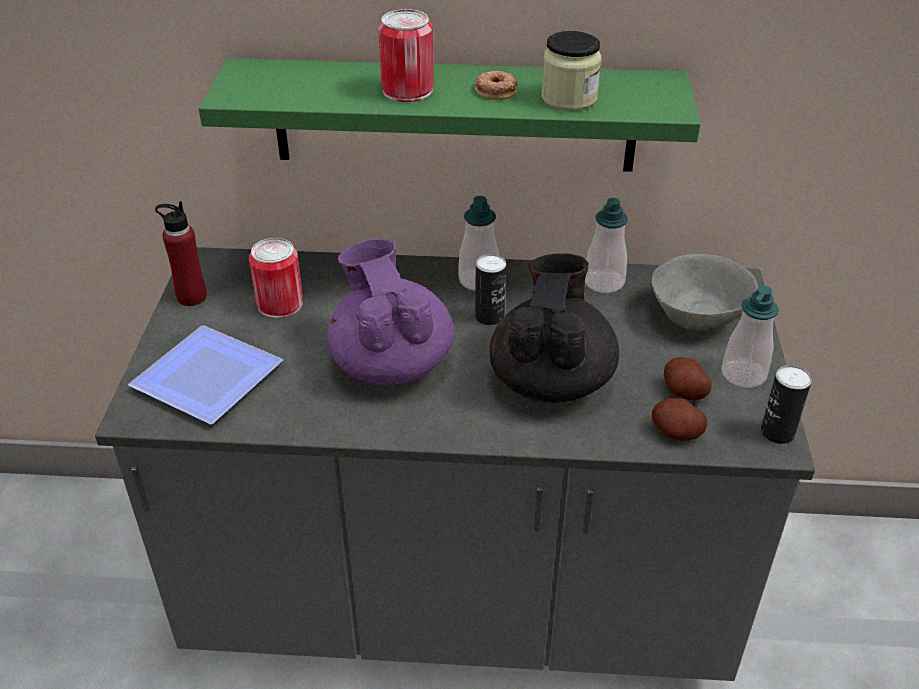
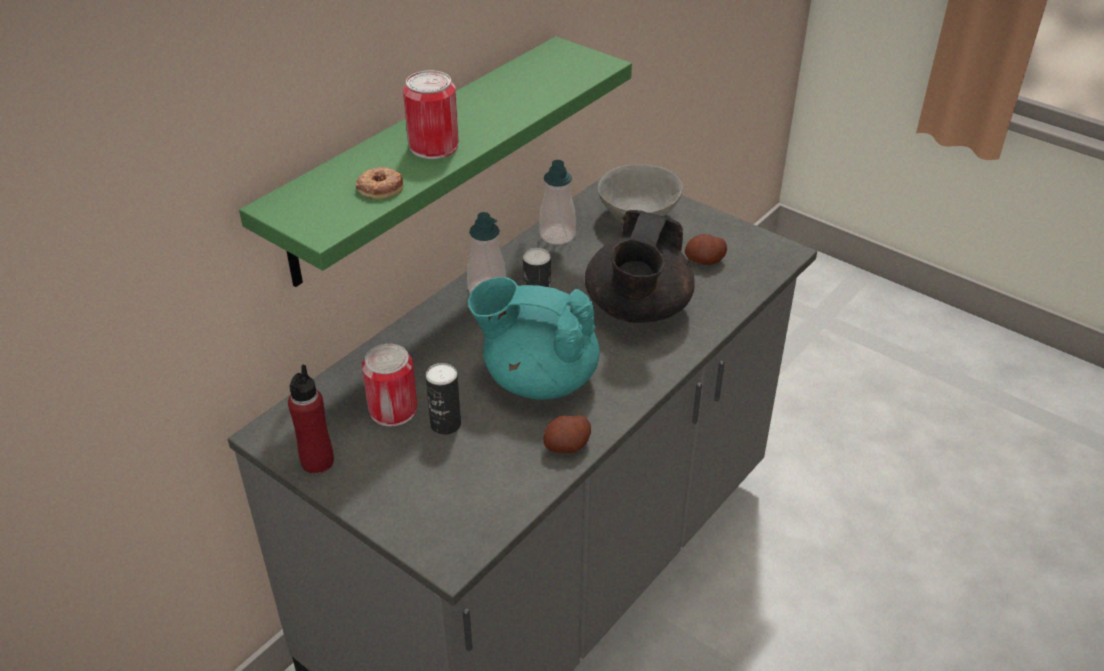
camera: 55 degrees left, 0 degrees up
plate [128,325,283,424] -> none
purple teapot [327,238,454,385] -> turquoise teapot [468,277,600,400]
donut [475,71,518,100] -> donut moved to [356,166,403,199]
black teapot [490,253,619,403] -> black teapot turned 120 degrees counterclockwise [585,210,695,323]
jar [541,31,601,111] -> none
potato [652,398,708,441] -> potato moved to [544,415,591,453]
soap dispenser [721,285,779,388] -> none
can [761,365,812,444] -> can moved to [425,363,461,435]

